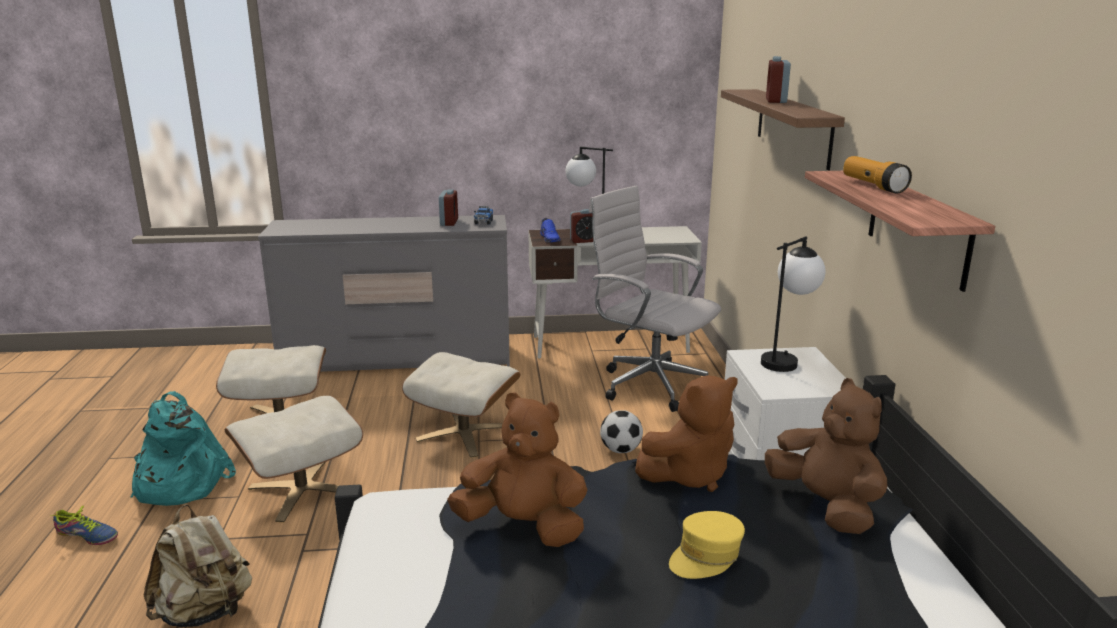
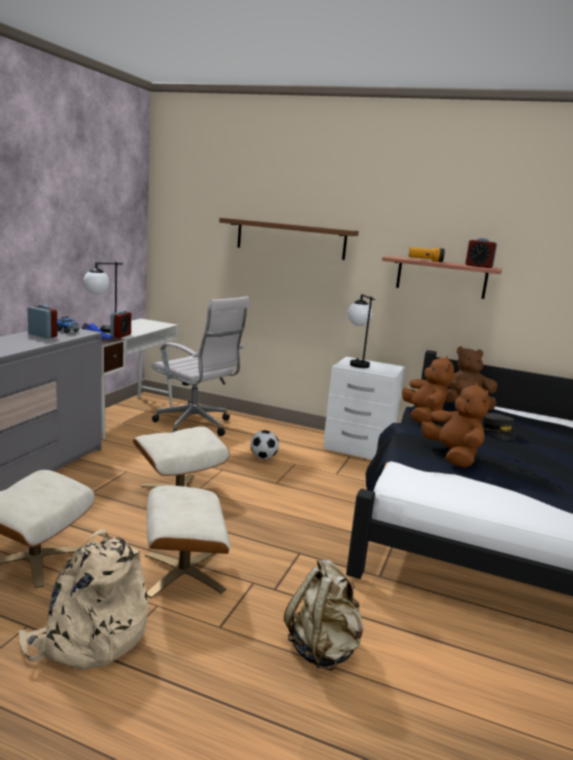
camera: 65 degrees left, 5 degrees down
shoe [51,506,118,545] -> none
turquoise backpack [131,391,236,506] -> beige backpack [18,529,148,670]
brown plush toy [447,392,588,547] -> brown plush toy turned 120 degrees clockwise [422,382,489,468]
white office chair [589,186,721,412] -> white office chair turned 120 degrees counterclockwise [151,296,249,436]
yellow cap [669,511,745,579] -> grey cap [483,413,516,440]
alarm clock [766,56,791,103] -> alarm clock moved to [465,238,497,268]

